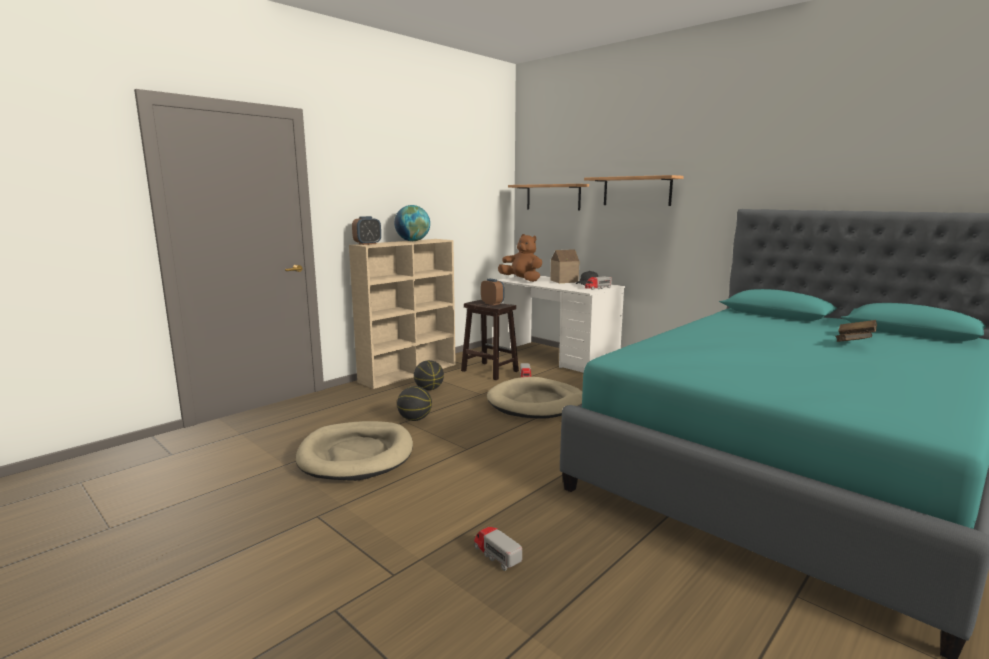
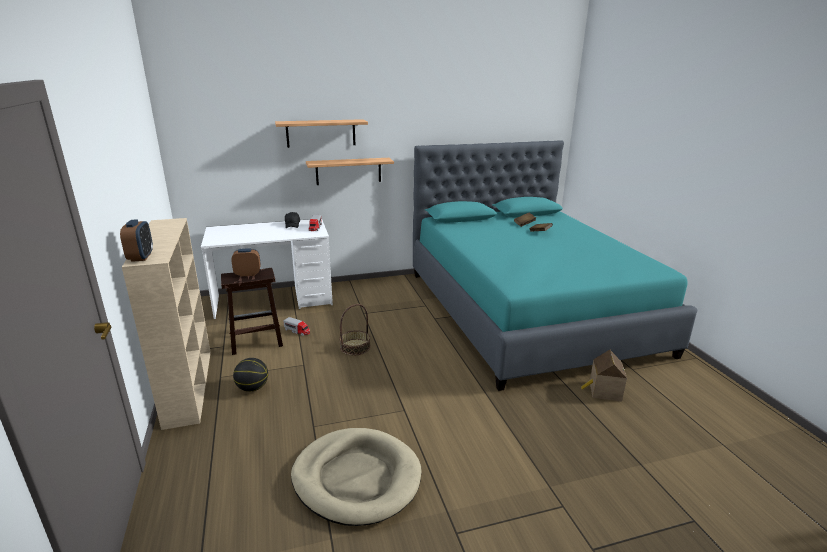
camera: 60 degrees left, 10 degrees up
globe [394,205,430,241] -> none
basketball [397,386,432,421] -> none
toy truck [474,527,522,571] -> none
beige dog bed [487,377,582,418] -> basket [339,304,371,355]
brown plush toy [498,234,542,282] -> none
shelf [508,184,589,210] -> shelf moved to [306,158,394,185]
toy house [550,249,579,283] -> toy house moved to [581,350,627,402]

